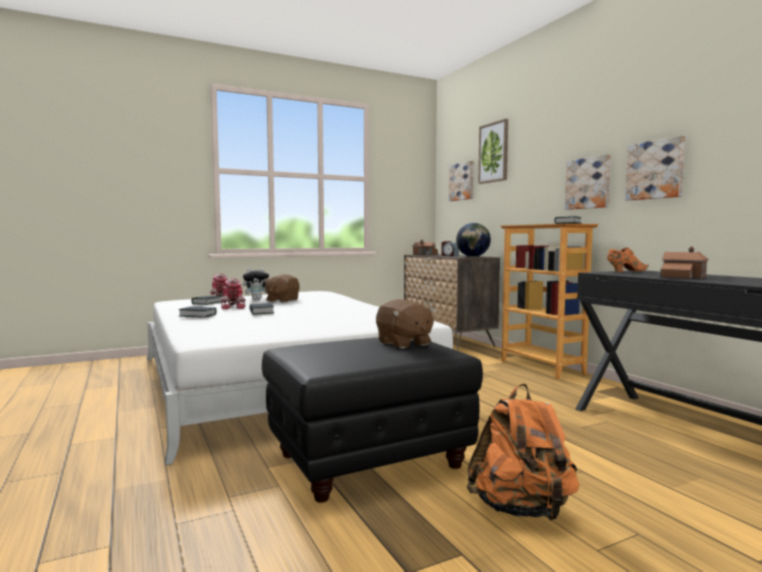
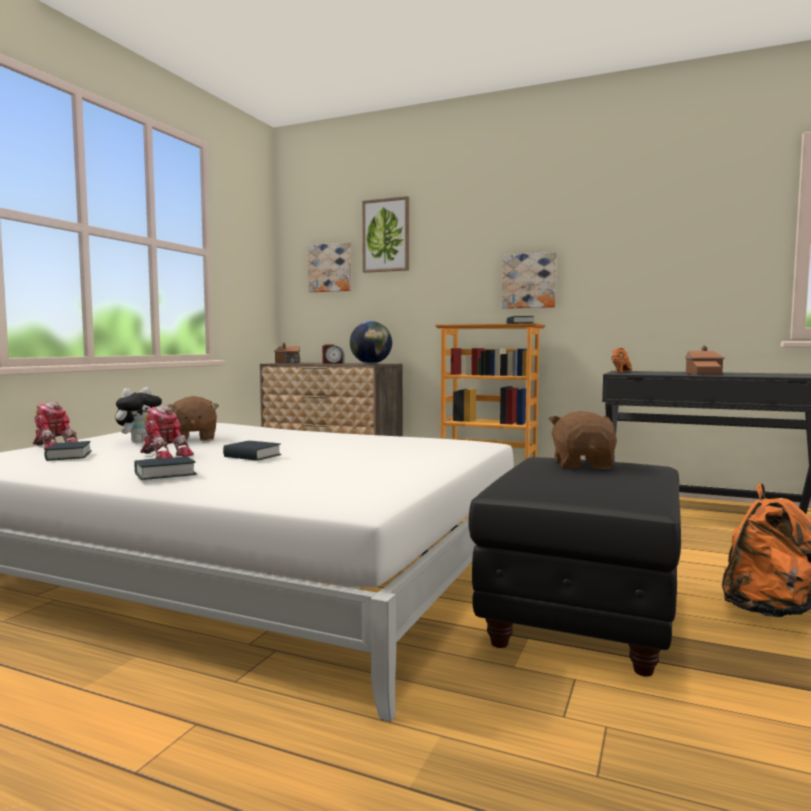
camera: 40 degrees left, 0 degrees up
brown plush toy [376,299,435,349] -> brown plush toy turned 105 degrees counterclockwise [549,411,617,469]
picture [625,136,685,201] -> none

